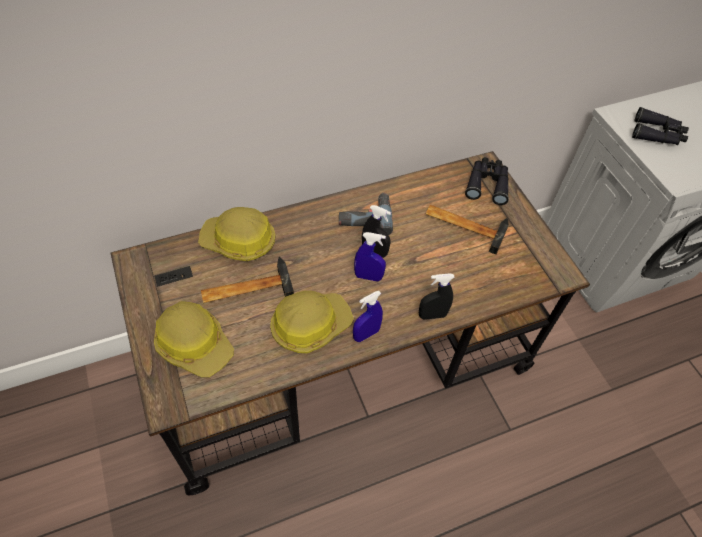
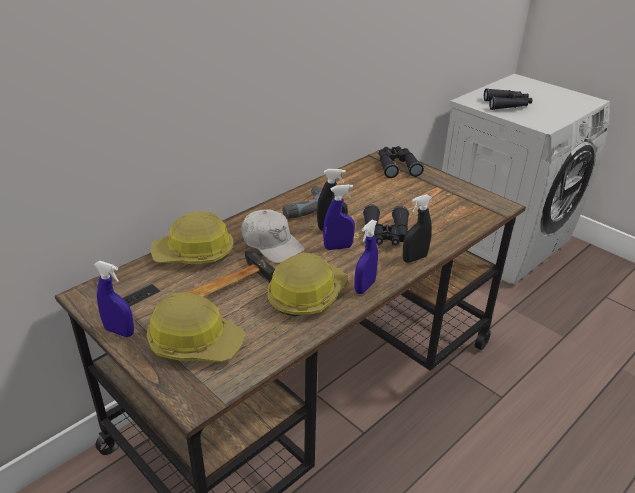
camera: 20 degrees left, 20 degrees down
hammer [426,204,509,254] -> none
none -> blue spray bottle [94,261,134,337]
none -> white cap [241,209,305,263]
none -> black binoculars [363,204,409,245]

